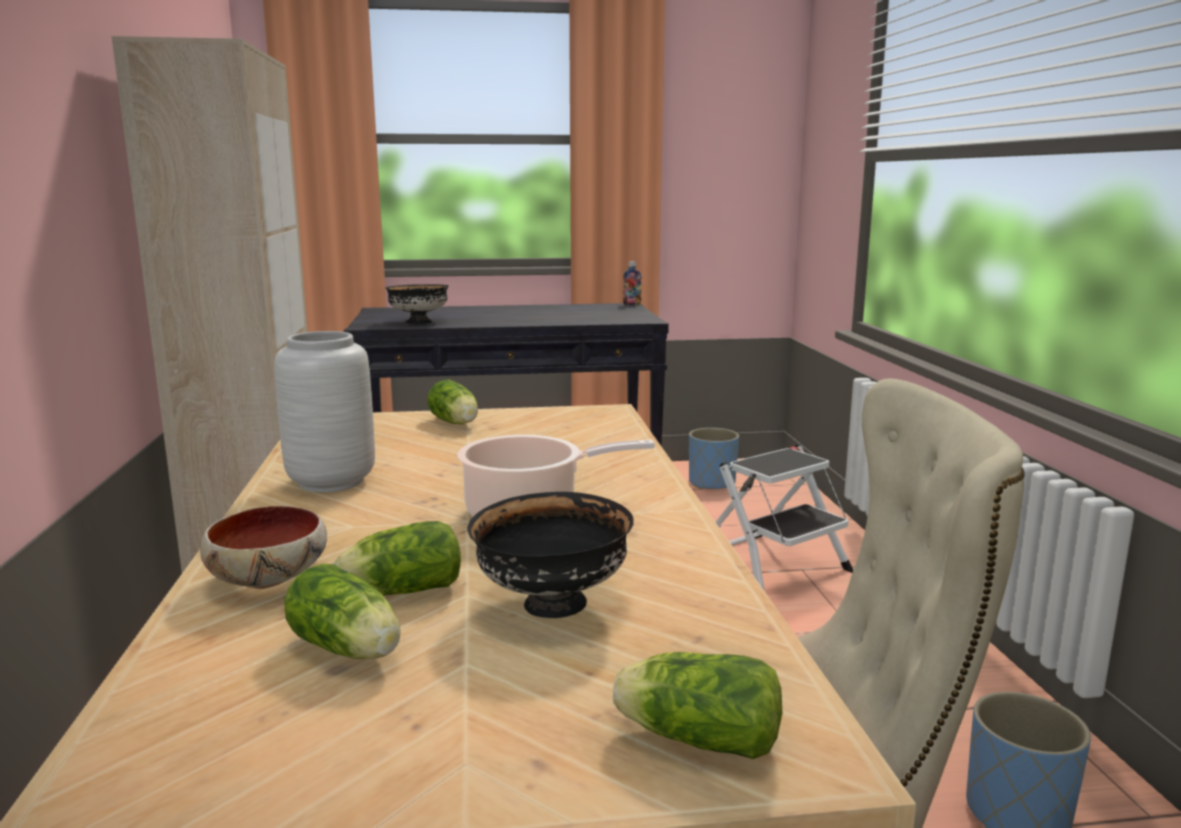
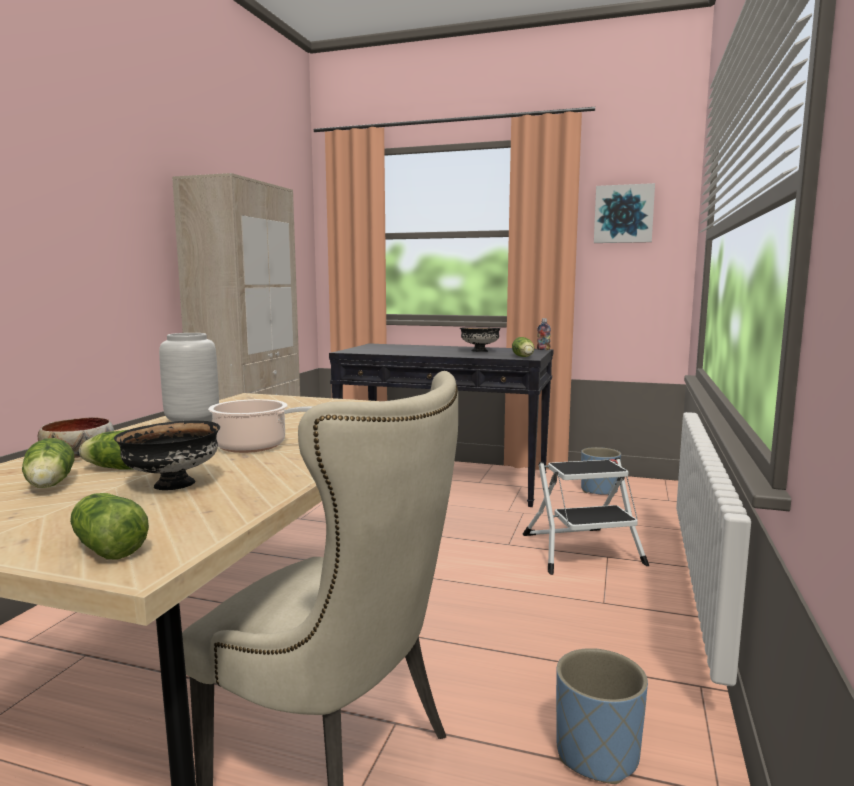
camera: 25 degrees right, 5 degrees down
black bowl [385,284,449,324] -> black bowl moved to [460,327,501,352]
lettuce [427,380,478,424] -> lettuce moved to [512,337,534,357]
none -> picture [594,183,655,243]

